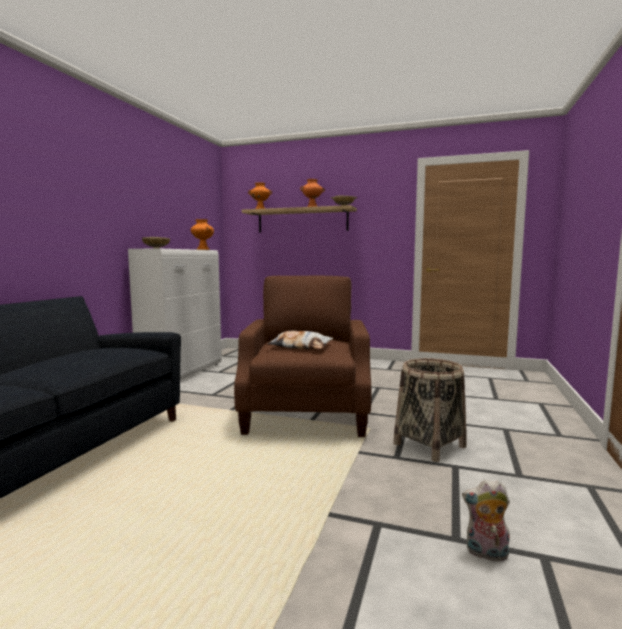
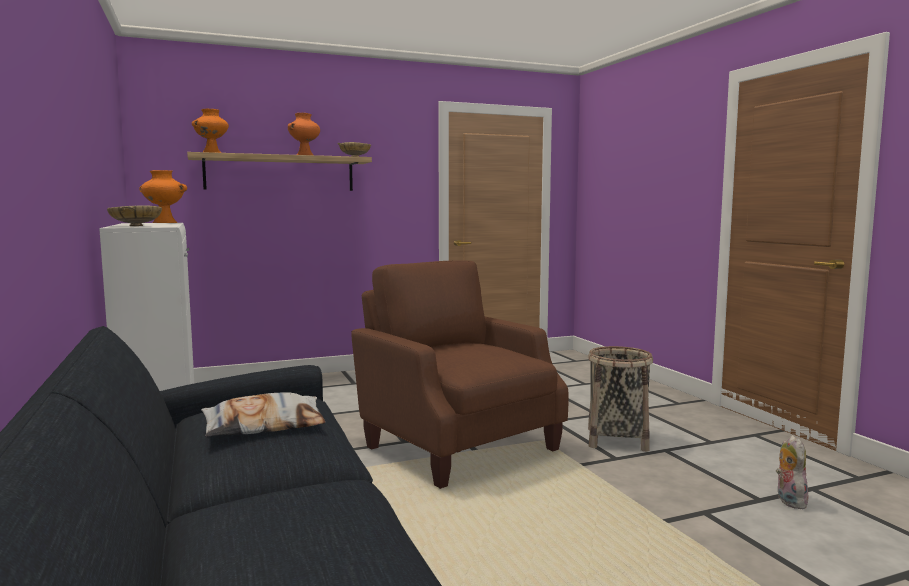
camera: 40 degrees left, 0 degrees up
pillow [267,331,333,349] -> pillow moved to [201,393,326,437]
plush toy [462,480,510,561] -> plush toy turned 120 degrees clockwise [776,435,808,509]

